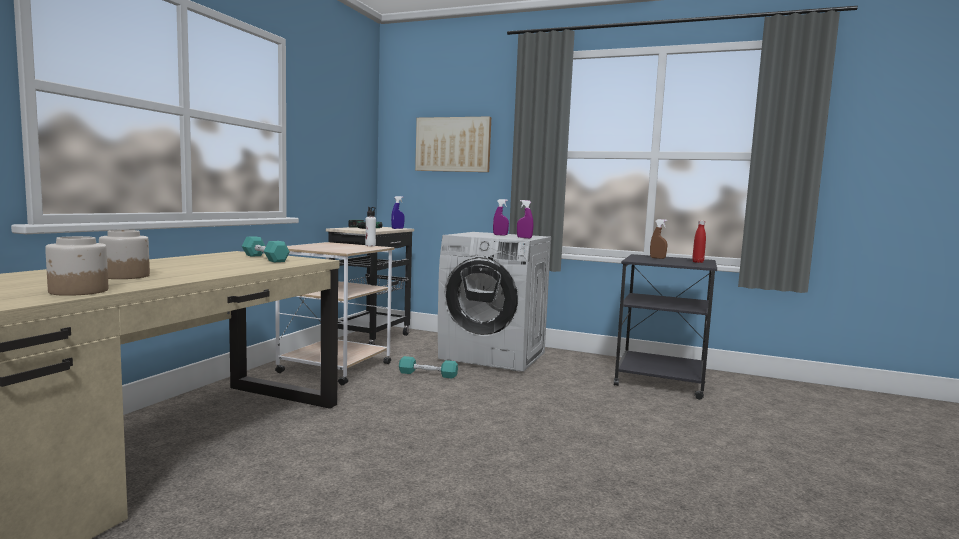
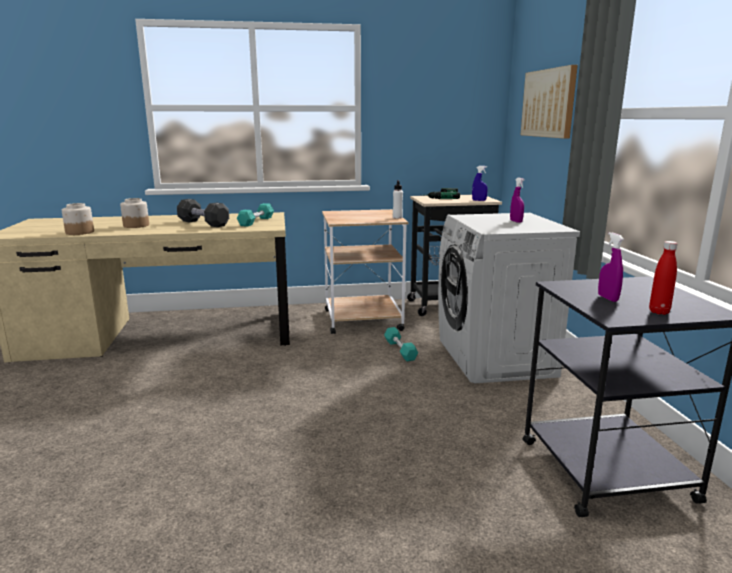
camera: 60 degrees right, 10 degrees up
purple spray bottle [517,200,533,238] -> purple spray bottle moved to [598,232,624,302]
brown spray bottle [650,219,667,259] -> none
none -> black dumbbell [177,199,229,227]

